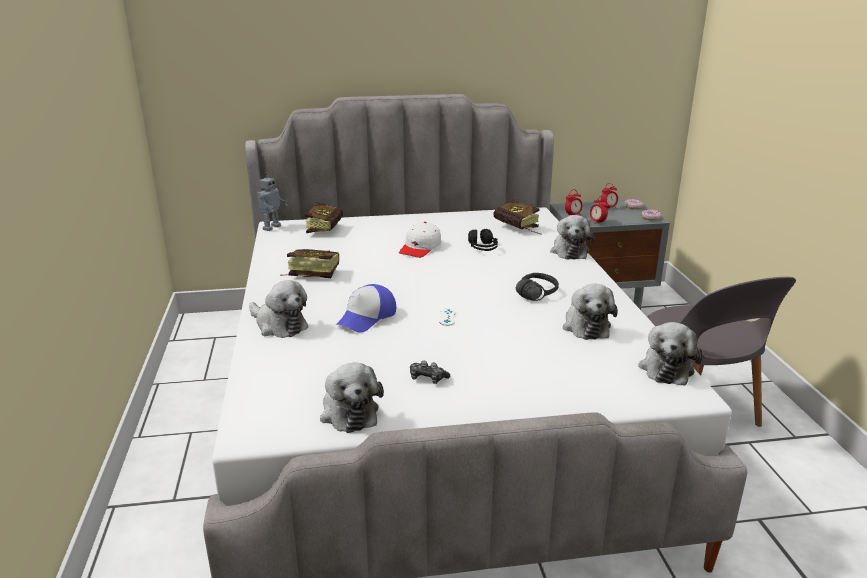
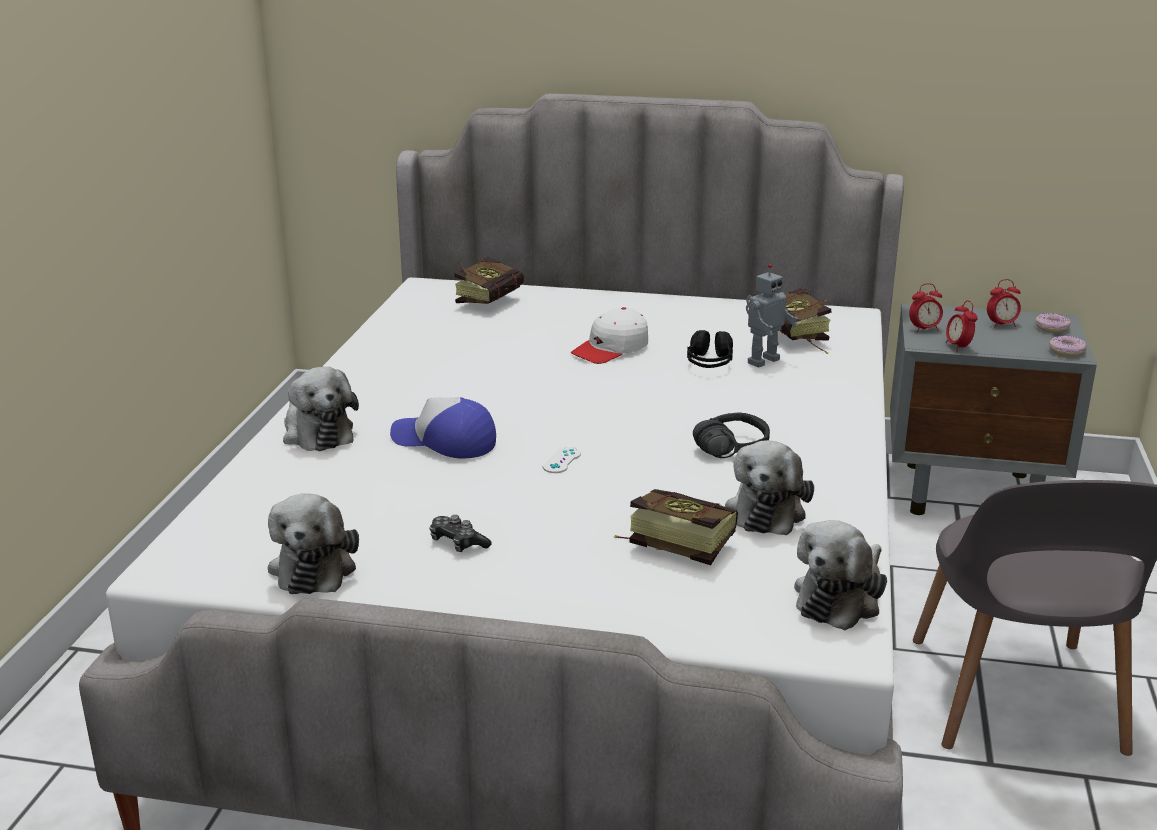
camera: 20 degrees right, 0 degrees up
toy robot [257,172,288,231] -> toy robot moved to [746,264,799,368]
book [280,249,339,278] -> book moved to [614,489,738,565]
cap [336,284,396,333] -> cap turned 60 degrees clockwise [390,397,496,459]
plush toy [550,215,594,260] -> none

